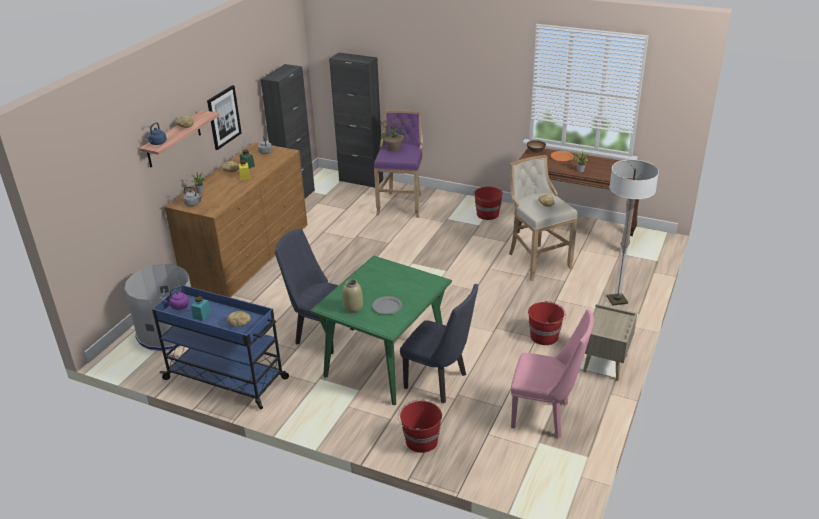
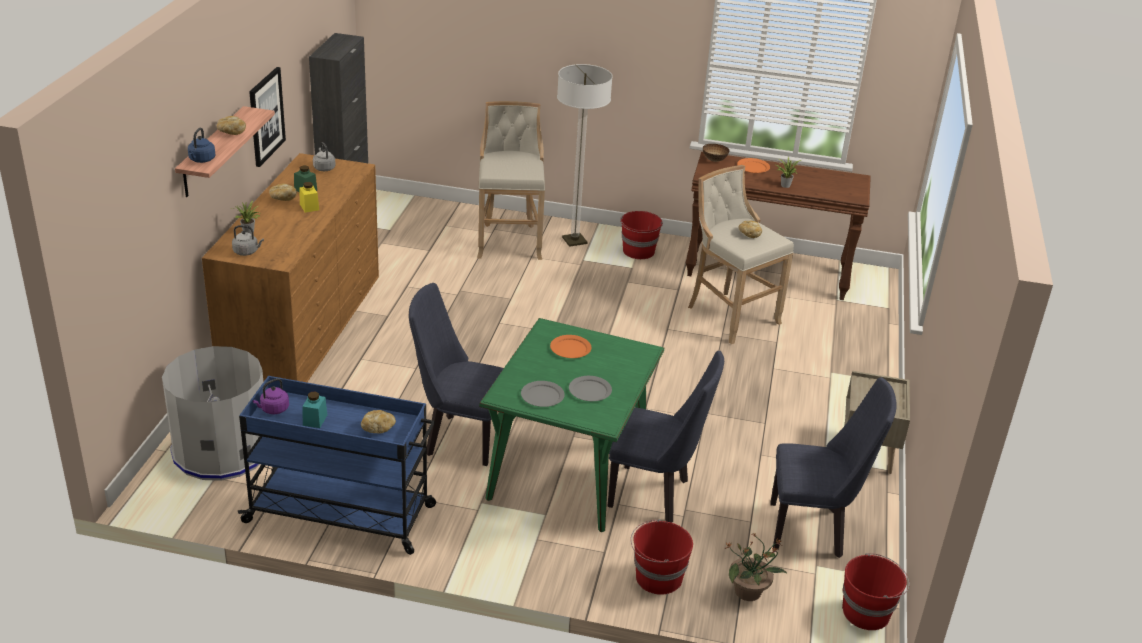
camera: 15 degrees left, 0 degrees up
black cabinet [329,52,383,188] -> none
beige vase [342,279,363,313] -> grey plate [521,381,565,407]
purple stool [374,110,423,218] -> beige stool [477,101,545,260]
potted plant [381,117,408,152] -> potted plant moved to [724,532,787,601]
pink chair [511,309,594,439] -> blue chair [770,377,897,558]
red bucket [528,301,566,345] -> red bucket moved to [842,553,909,630]
floor lamp [607,160,659,306] -> floor lamp moved to [557,64,613,247]
none -> orange plate [550,335,592,358]

